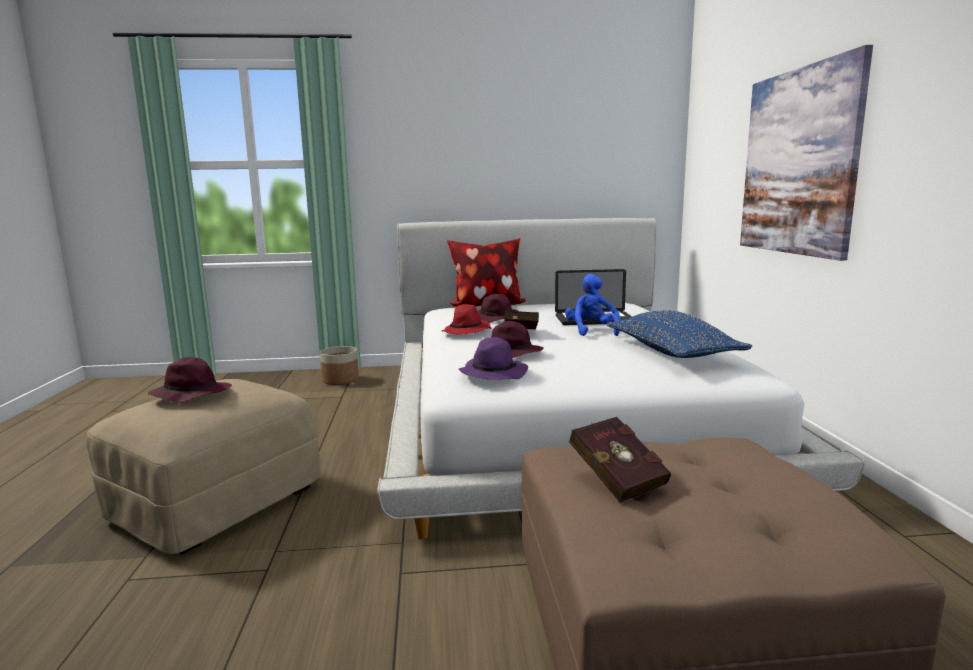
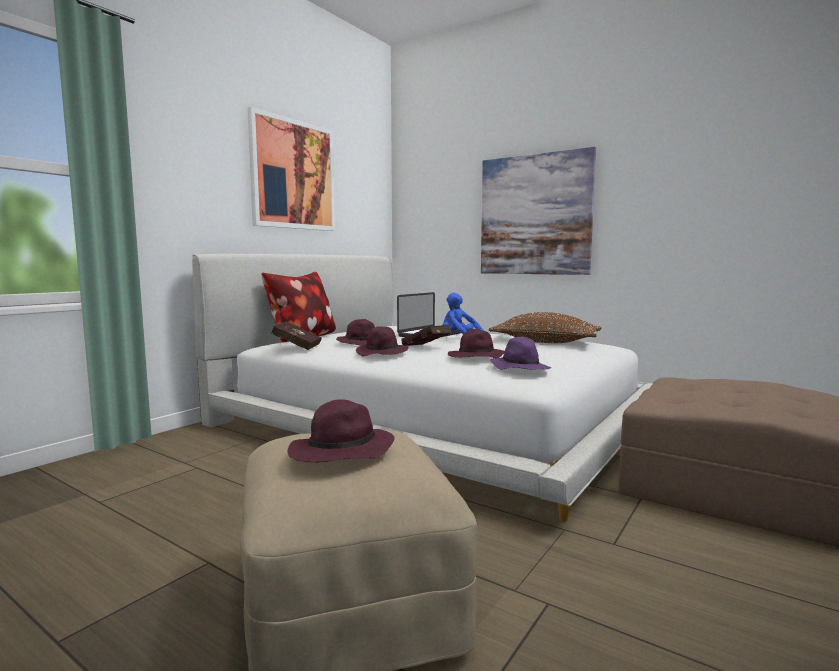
camera: 50 degrees left, 5 degrees down
planter [320,346,359,385] -> none
red hat [442,304,492,335] -> purple hat [356,326,409,356]
red book [569,417,671,502] -> red book moved to [271,321,322,350]
blue pillow [607,310,752,358] -> brown pillow [489,312,602,343]
none -> picture [247,107,335,231]

